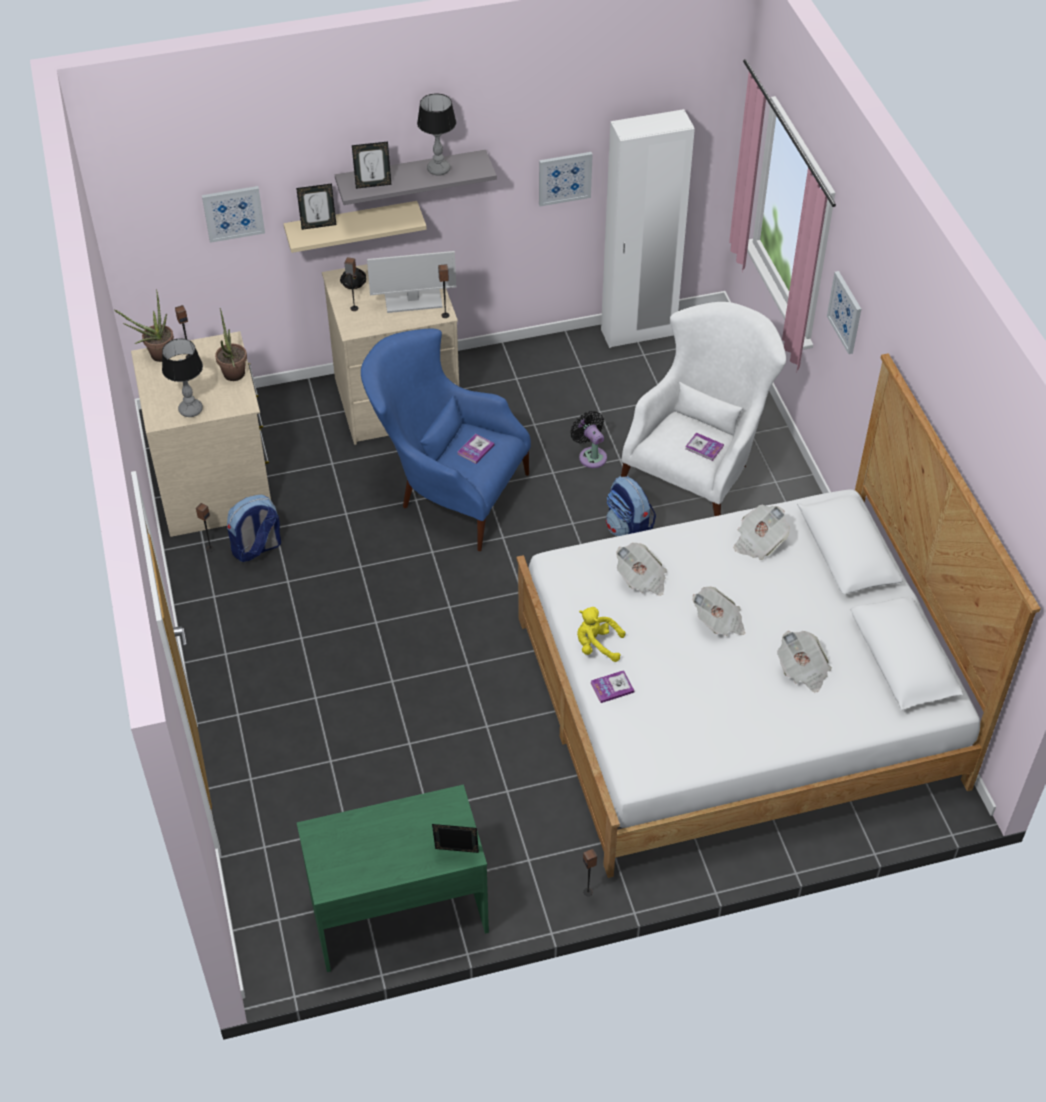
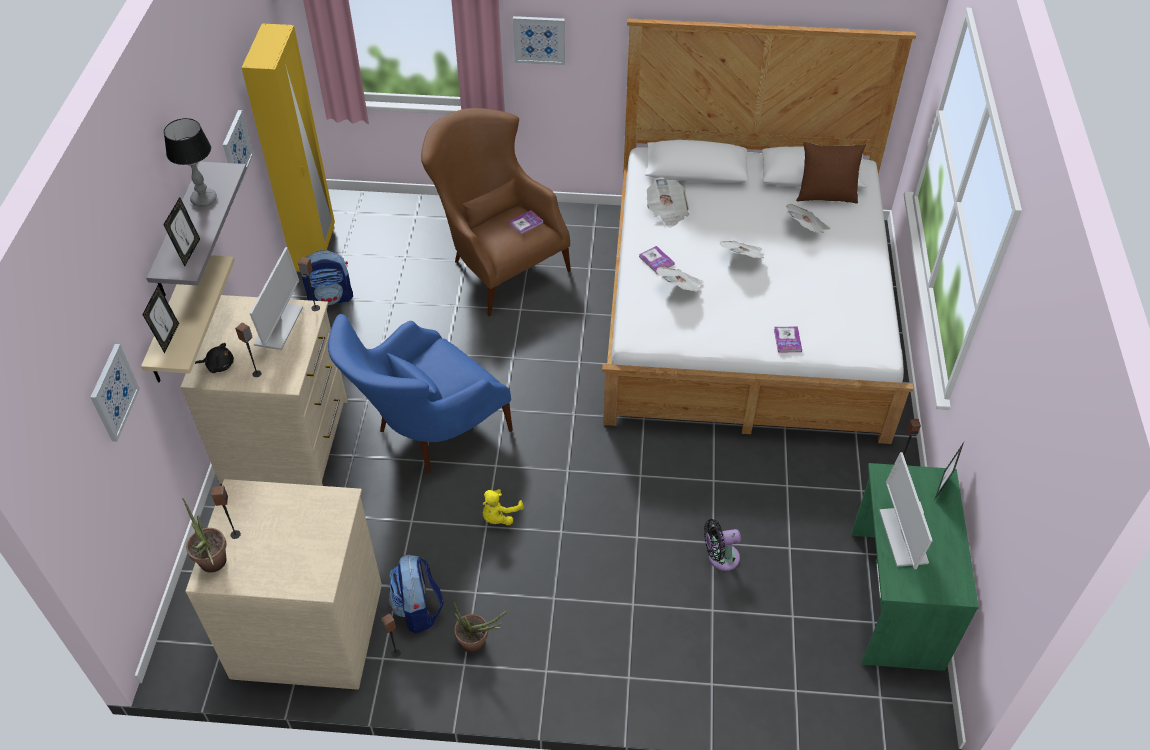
camera: 70 degrees left, 0 degrees up
table lamp [162,338,203,417] -> none
potted plant [215,308,247,381] -> potted plant moved to [454,602,508,653]
book [457,434,495,464] -> book moved to [639,246,675,273]
black fan [570,411,607,468] -> black fan moved to [704,519,741,571]
yellow plush toy [577,607,626,662] -> yellow plush toy moved to [483,489,524,525]
white wardrobe [601,109,695,348] -> yellow wardrobe [241,23,335,272]
backpack [606,476,656,536] -> backpack moved to [302,250,353,305]
white armchair [621,302,786,516] -> brown armchair [421,108,571,316]
none -> brown pillow [796,142,866,204]
none -> monitor [879,452,933,569]

